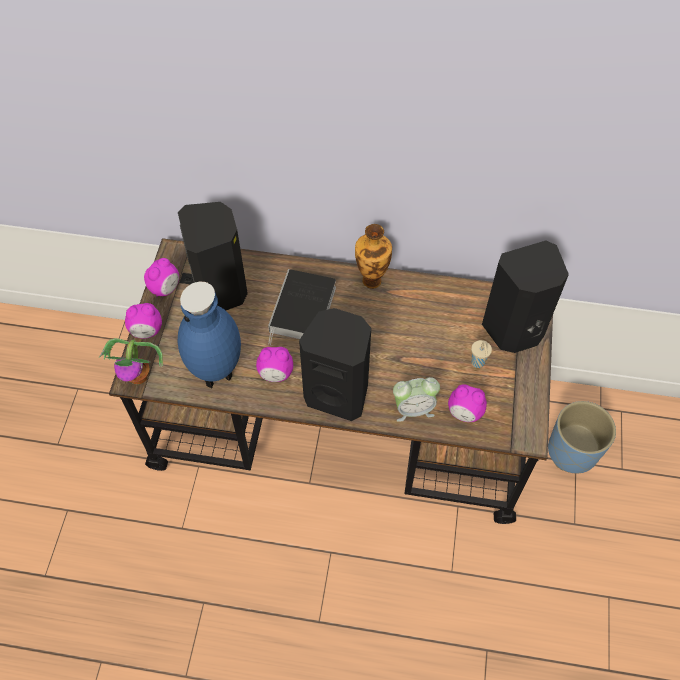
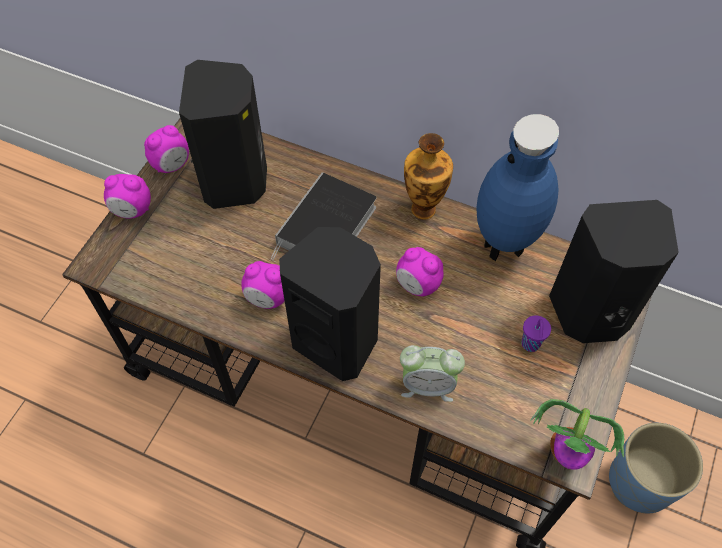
camera: 15 degrees right, 0 degrees up
potted plant [99,338,163,384] -> potted plant moved to [530,399,624,470]
blue vase [178,281,241,388] -> blue vase moved to [476,114,559,261]
alarm clock [448,385,487,422] -> alarm clock moved to [396,247,444,297]
beige cup [471,340,492,368] -> purple cup [522,315,551,352]

